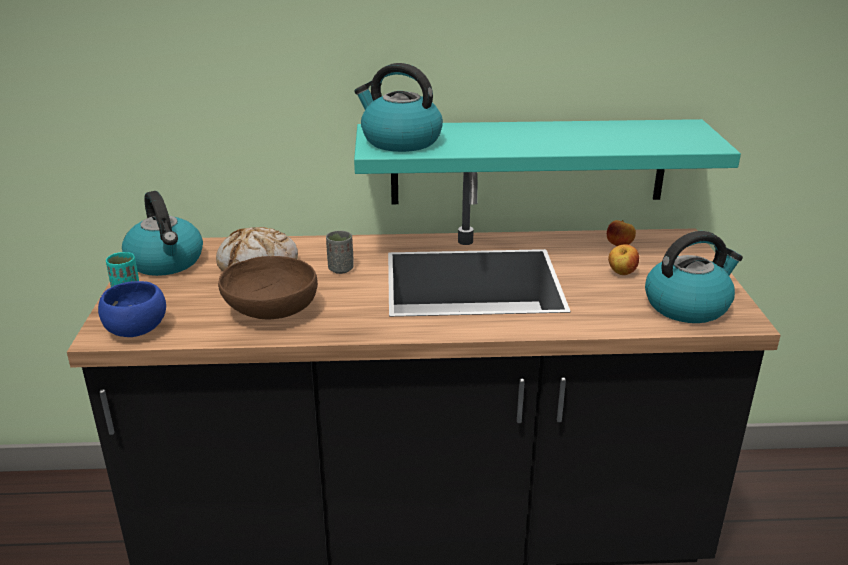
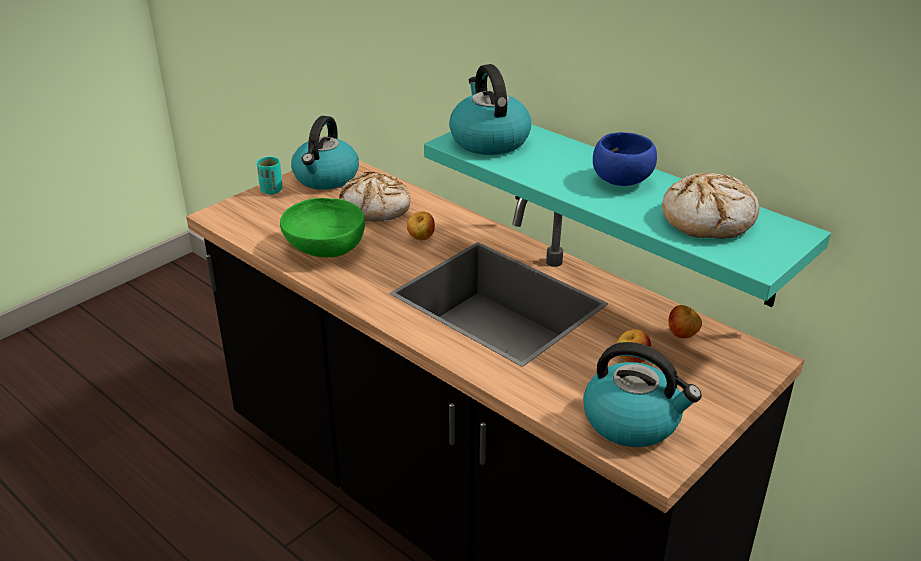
camera: 45 degrees right, 5 degrees up
blue bowl [98,281,166,337] -> blue bowl moved to [593,132,657,186]
brown bowl [218,256,318,319] -> green bowl [280,198,365,257]
grey cup [326,231,354,274] -> apple [407,211,435,241]
none -> bread [662,173,759,239]

